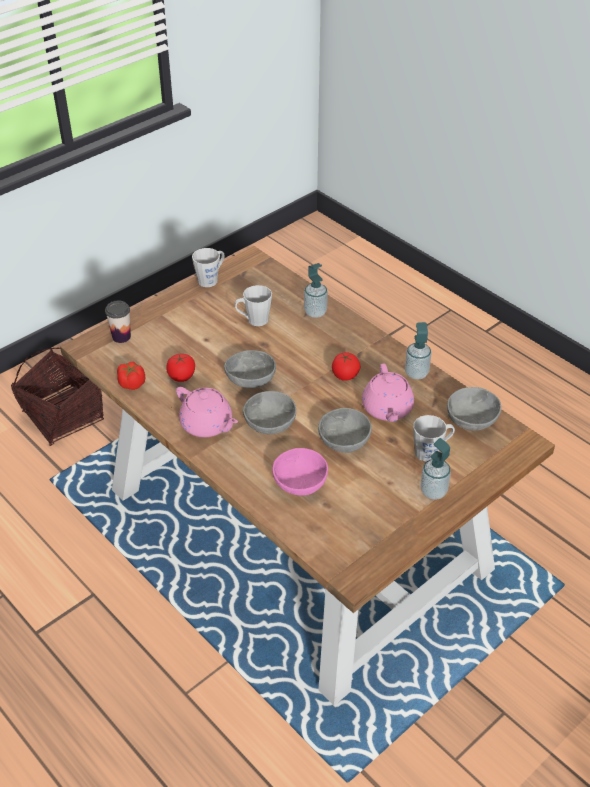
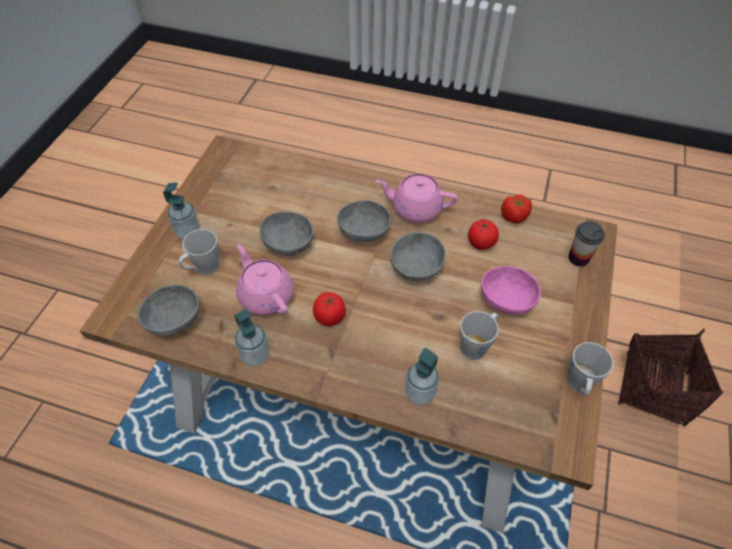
camera: 150 degrees right, 10 degrees up
pink bowl [272,448,328,495] -> pink bowl moved to [481,266,541,315]

